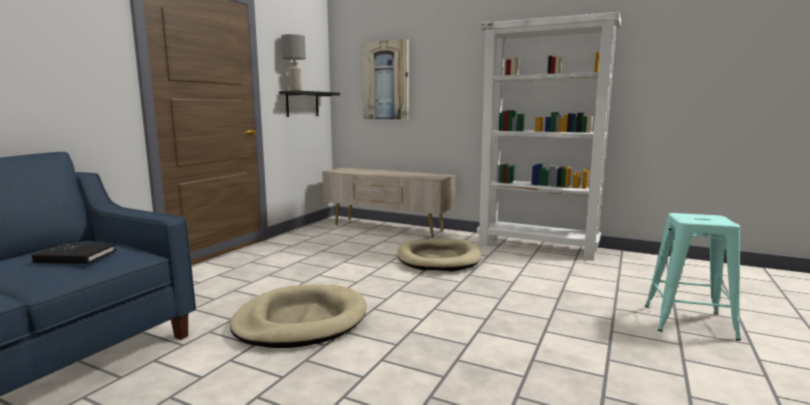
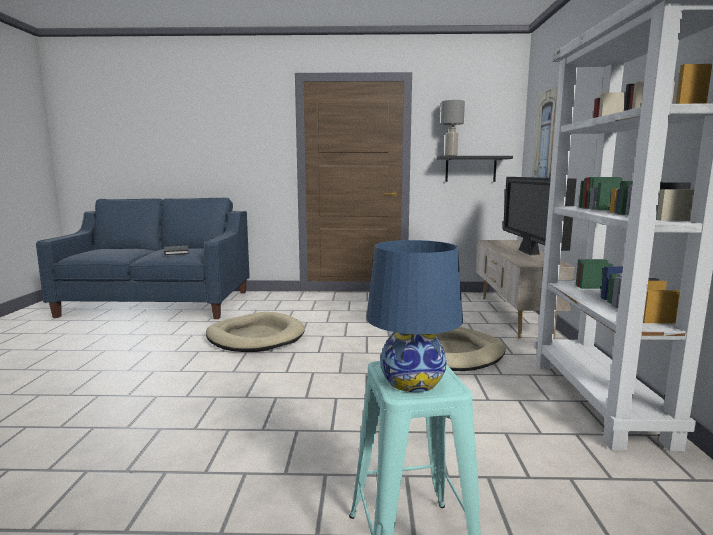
camera: 65 degrees right, 0 degrees up
none -> blue table lamp [366,240,463,392]
none -> television [503,177,577,255]

